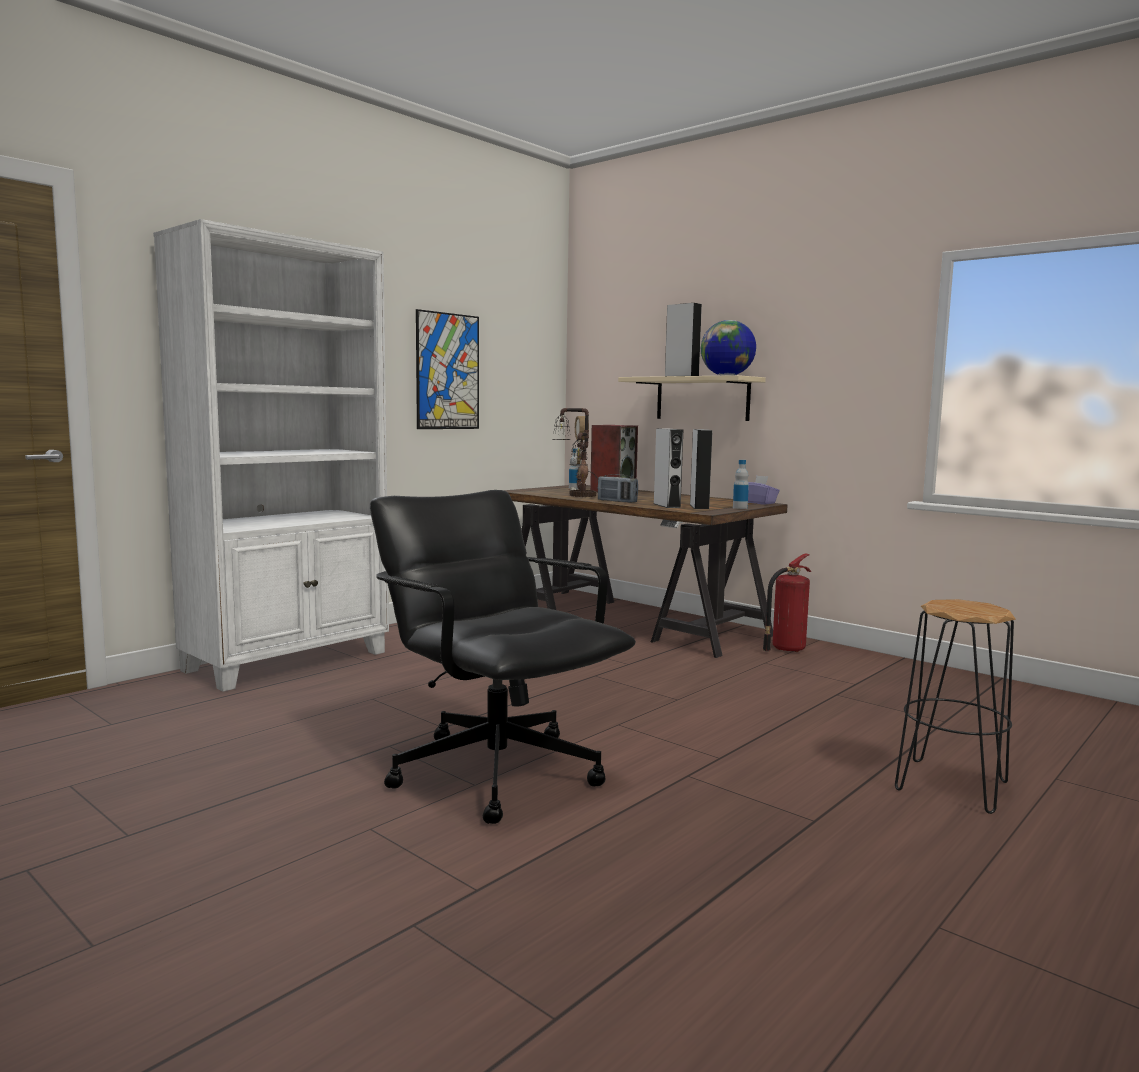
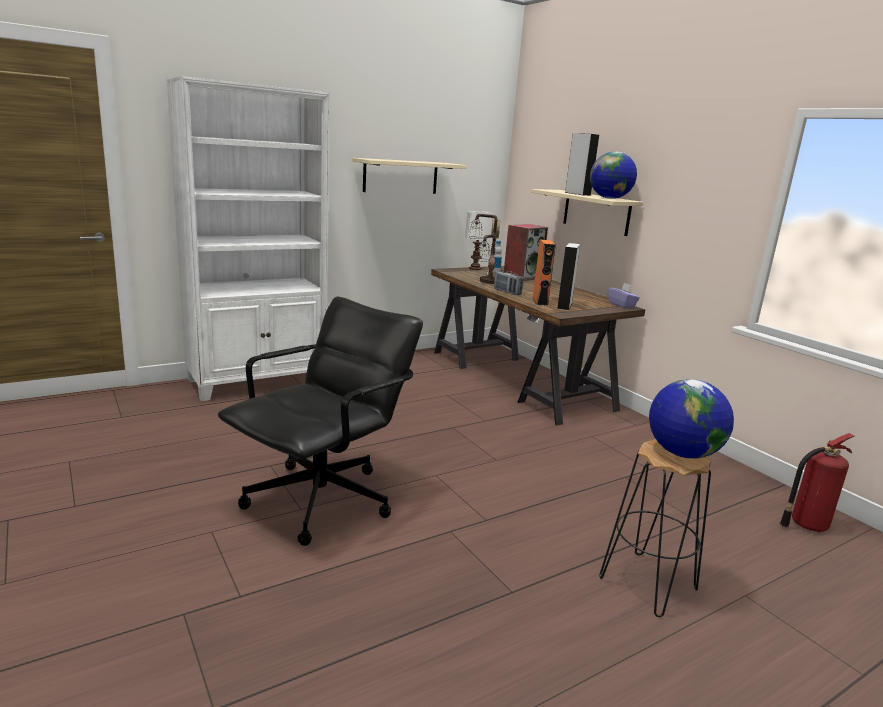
camera: 15 degrees right, 10 degrees up
black office chair [370,490,636,824] -> black office chair turned 60 degrees clockwise [218,297,423,546]
picture [416,309,479,429] -> beige shelf [352,158,467,194]
grey speaker [654,428,683,508] -> orange speaker [533,240,556,306]
bottle [733,460,749,509] -> none
fire extinguisher [763,553,811,652] -> fire extinguisher moved to [780,433,855,532]
none -> white table lamp [465,211,493,270]
none -> globe [649,379,734,458]

